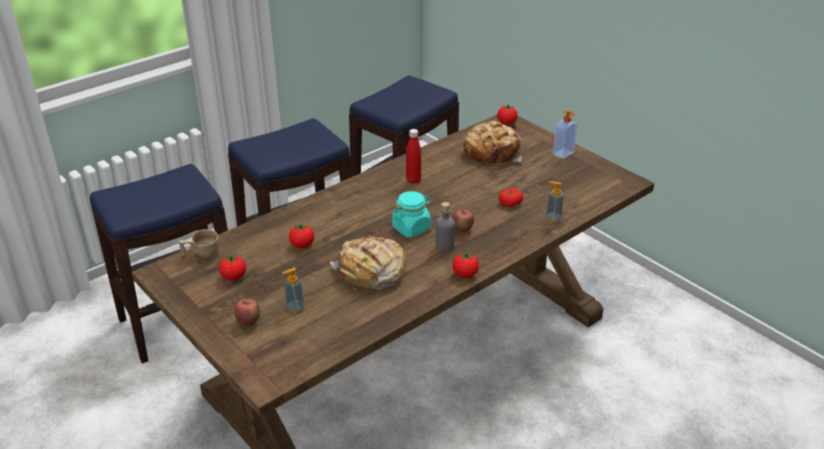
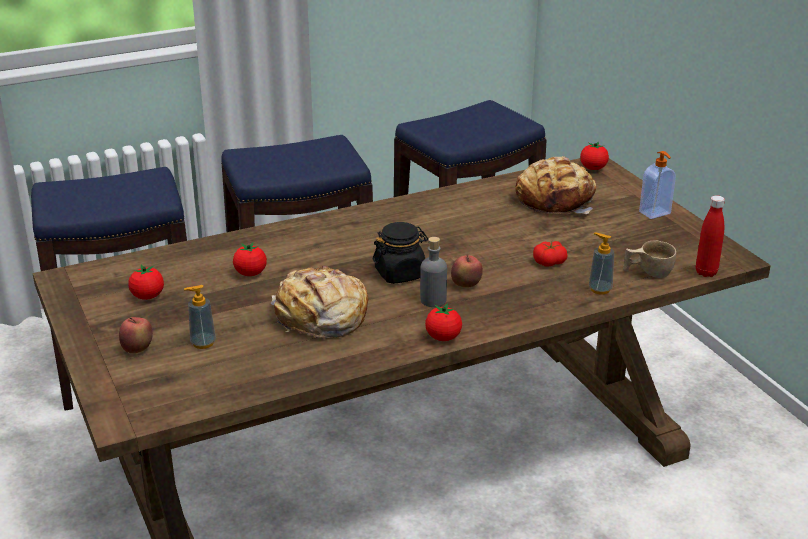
camera: 15 degrees right, 5 degrees down
beige cup [179,229,219,258] -> beige cup moved to [623,240,676,278]
turquoise jar [392,191,431,238] -> black jar [373,222,428,284]
red bottle [406,129,421,184] -> red bottle moved to [696,195,725,277]

